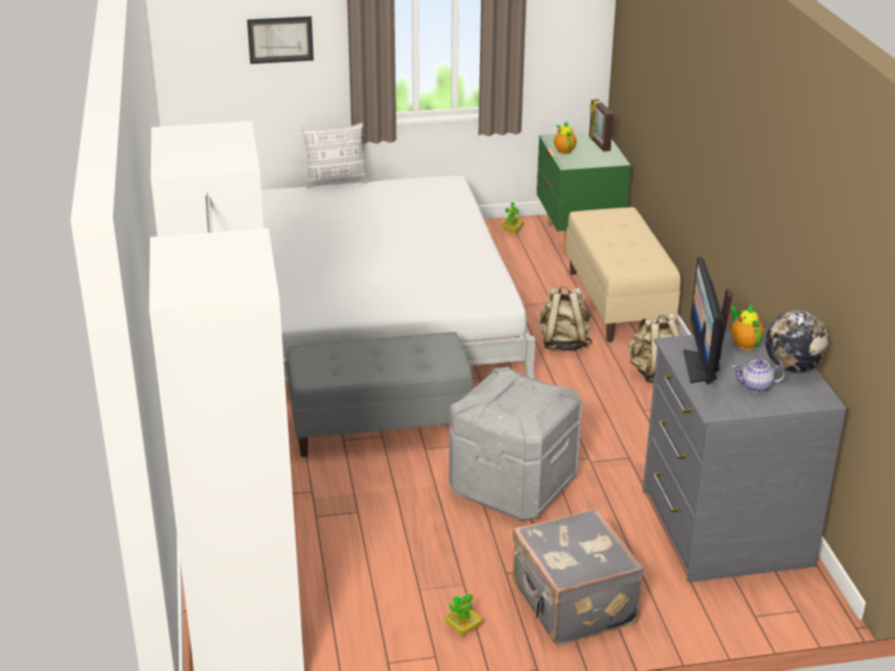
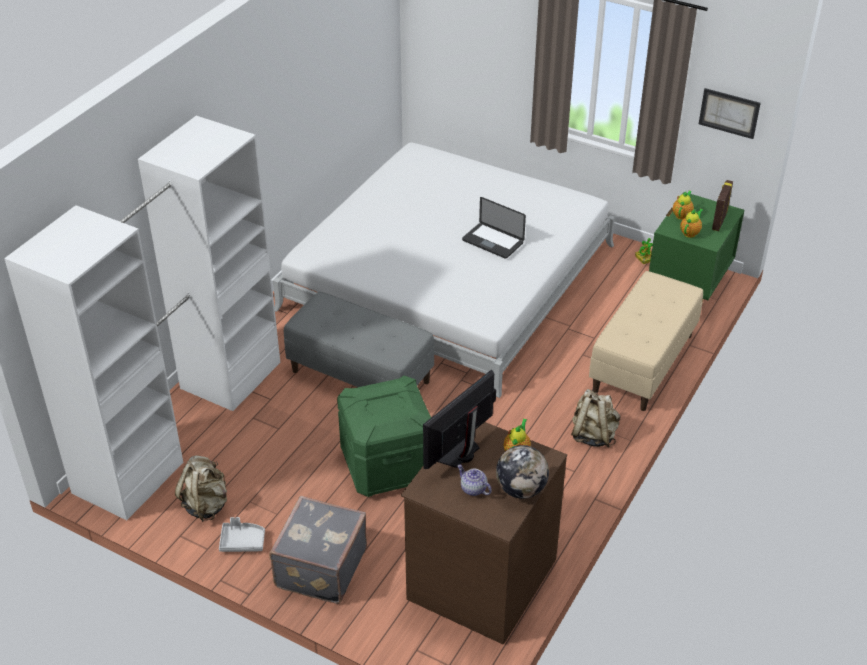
camera: 40 degrees right, 10 degrees up
picture [247,16,314,64] -> picture moved to [699,88,761,139]
pillow [302,123,368,188] -> none
potted plant [445,594,482,636] -> grey tray [219,517,265,552]
grey storage box [449,367,582,520] -> green storage box [337,375,431,497]
beige backpack [539,286,592,351] -> beige backpack moved to [175,455,227,522]
grey dresser [643,328,847,582] -> brown dresser [401,422,567,644]
none -> laptop [462,197,526,259]
none -> teapot [680,209,703,238]

